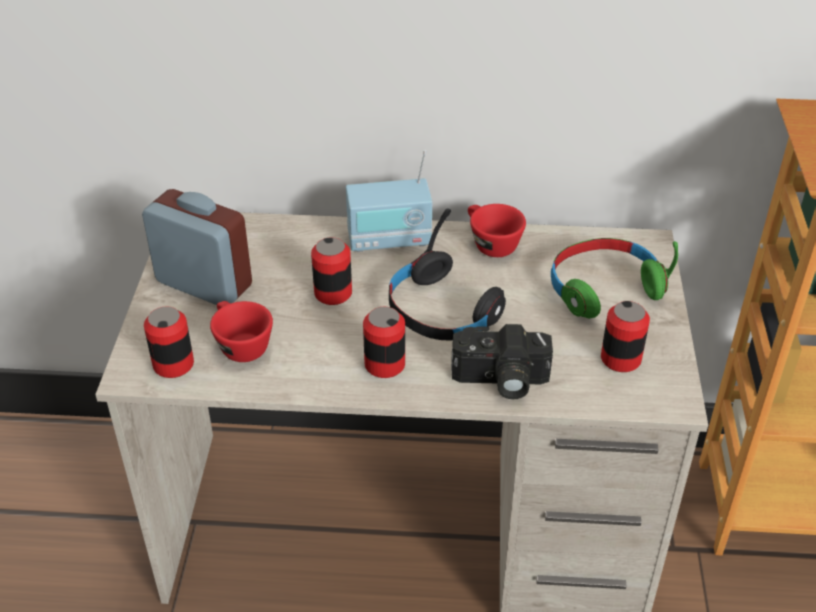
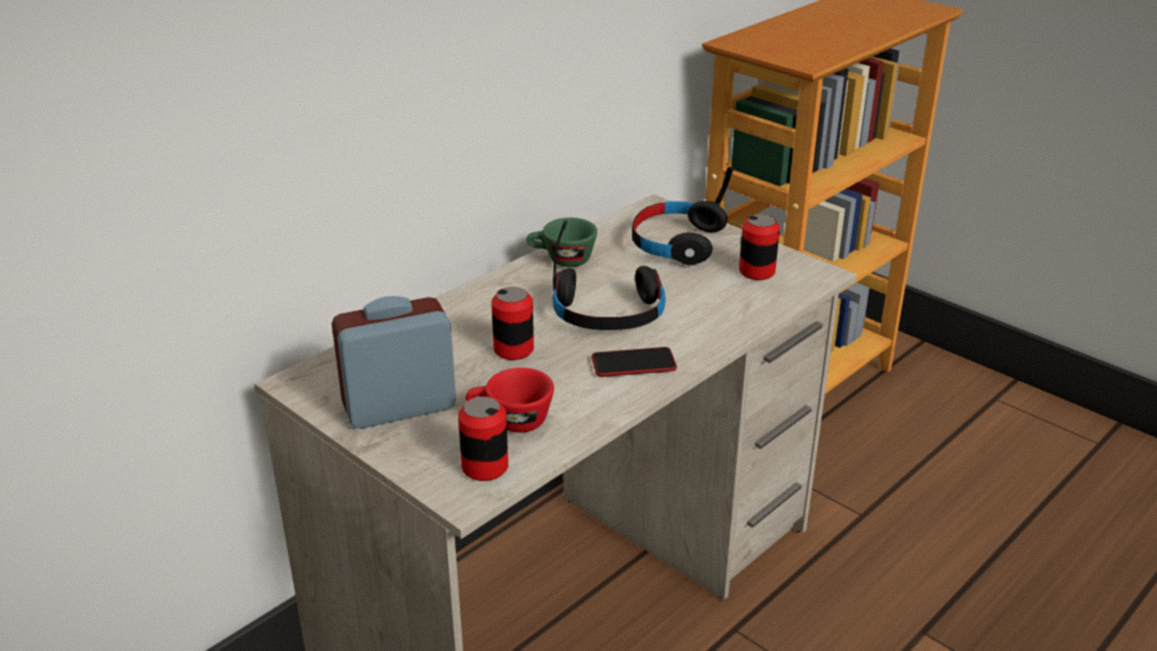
camera: 50 degrees left, 10 degrees down
radio [346,150,432,252] -> none
can [363,307,405,378] -> phone [591,347,677,377]
camera [451,324,553,400] -> none
red cup [468,204,526,257] -> green cup [526,218,597,267]
green headphones [551,238,678,319] -> black headphones [632,167,733,265]

